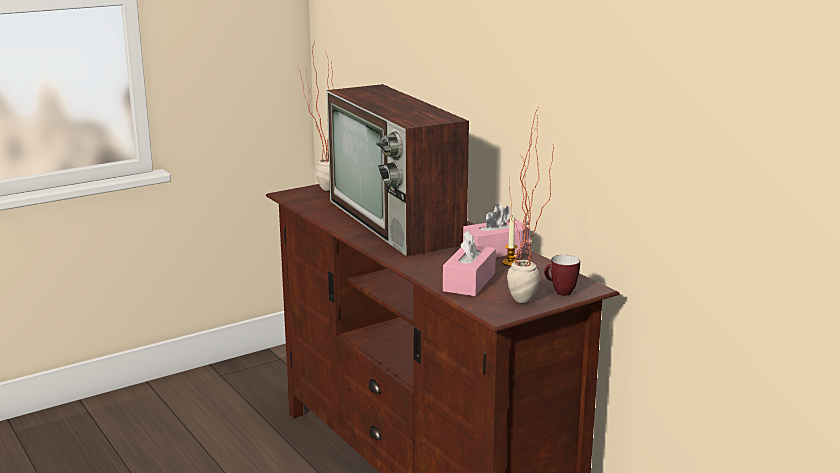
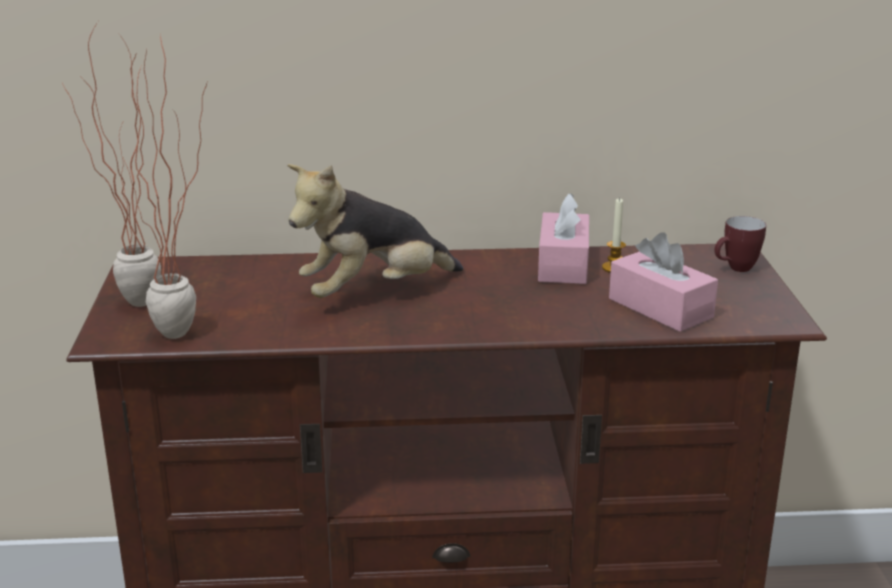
camera: 60 degrees left, 5 degrees up
television [327,84,469,256] -> plush toy [287,164,463,298]
potted plant [507,108,554,303] -> potted plant moved to [123,34,207,339]

